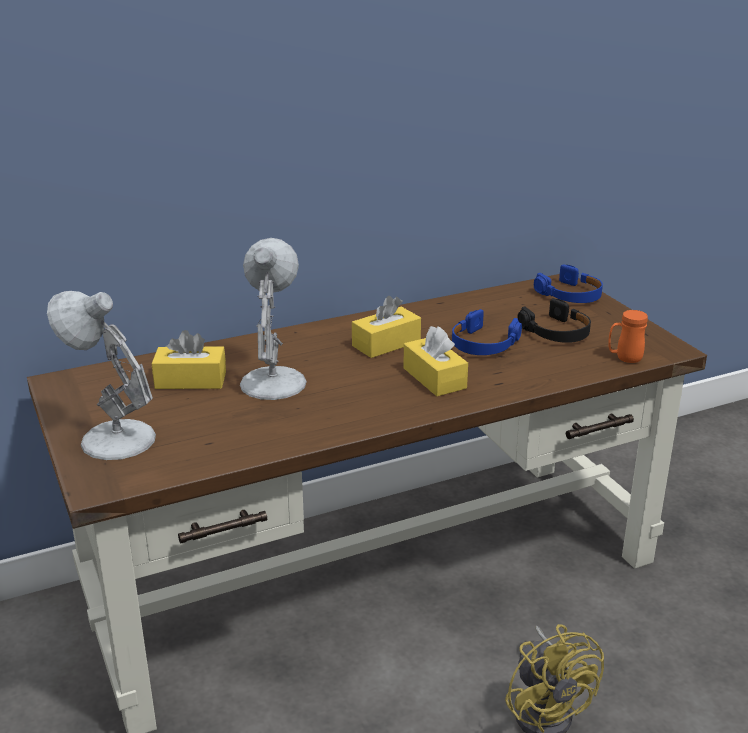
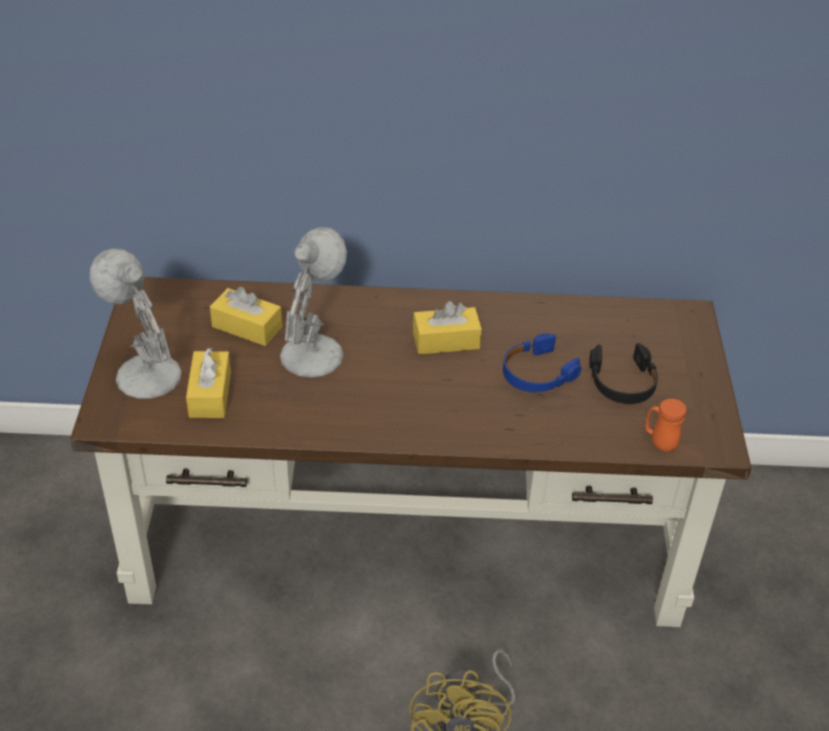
camera: 25 degrees right, 15 degrees up
yellow tissue box [403,326,468,396] -> yellow tissue box moved to [186,347,231,418]
blue headphones [534,264,603,303] -> none

